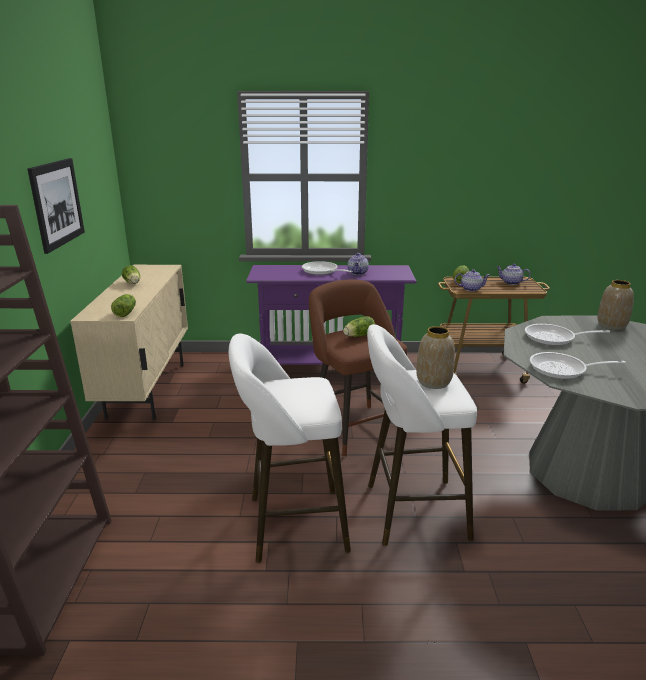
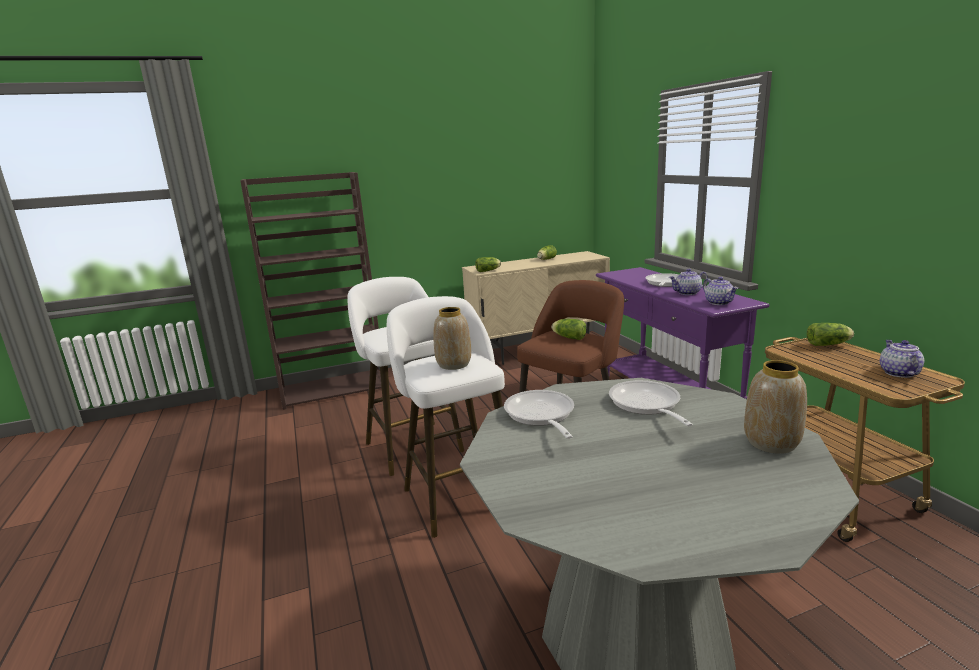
camera: 70 degrees right, 5 degrees down
picture [28,158,85,254] -> none
teapot [454,269,490,292] -> teapot moved to [703,277,738,305]

